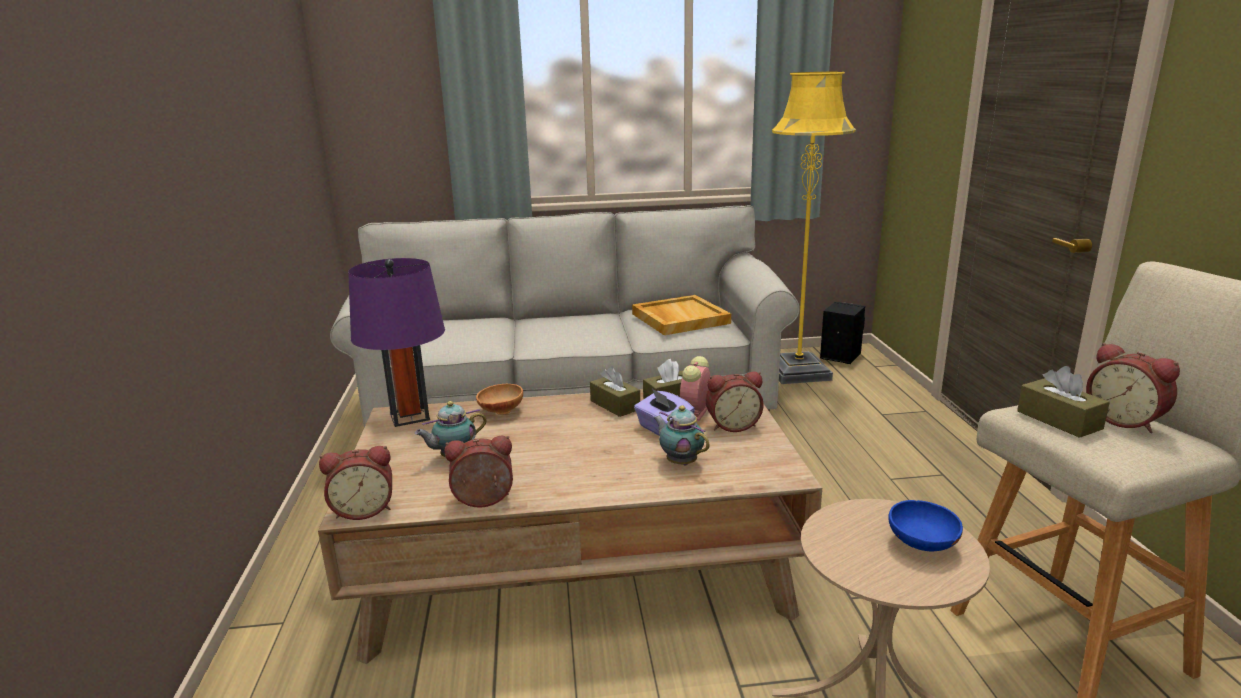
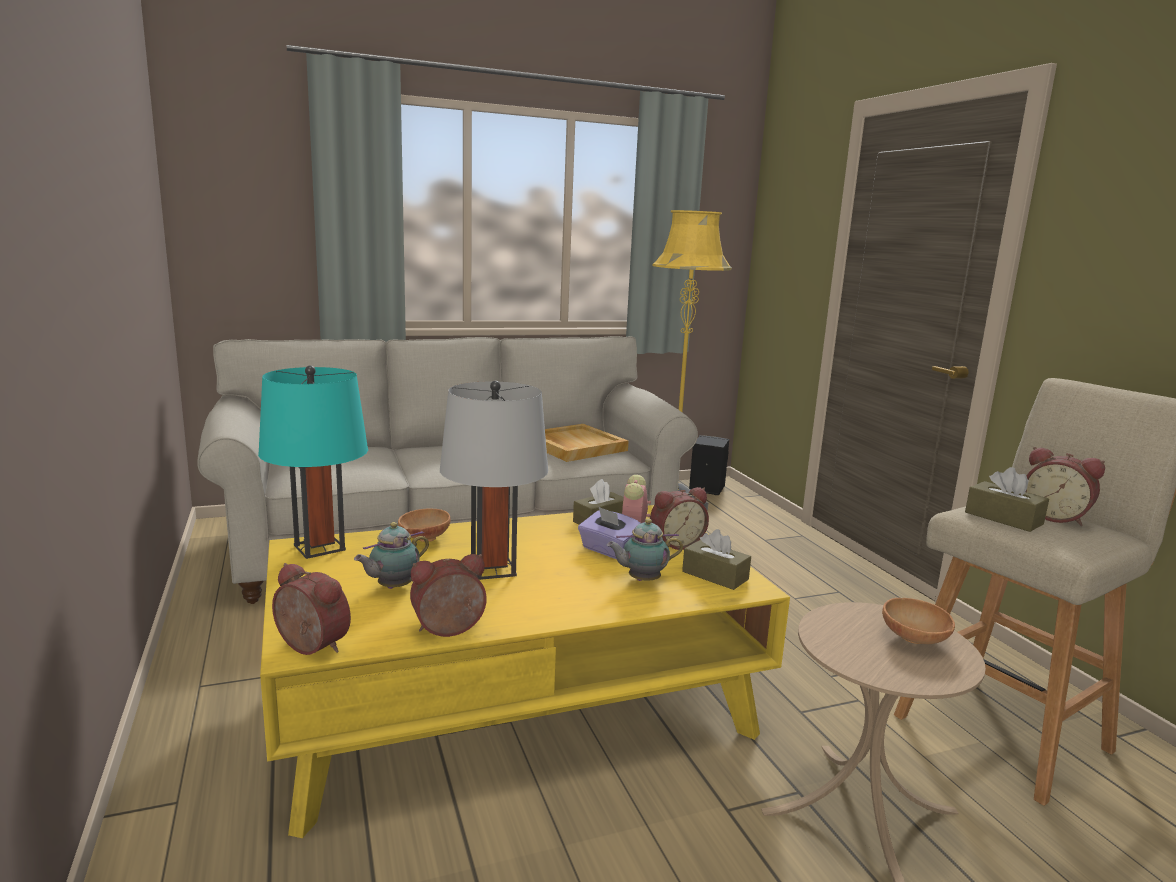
camera: 15 degrees left, 5 degrees down
brown coffee table [318,389,822,664] -> yellow coffee table [260,505,790,838]
alarm clock [319,446,392,520] -> alarm clock turned 120 degrees counterclockwise [272,563,351,655]
purple table lamp [348,258,445,427] -> turquoise table lamp [258,365,368,559]
brown tissue box [590,367,640,417] -> brown tissue box moved to [682,529,751,590]
teapot [654,406,710,465] -> teapot turned 45 degrees counterclockwise [607,519,683,581]
blue bowl [888,500,963,552] -> brown bowl [882,598,955,644]
none -> grey table lamp [440,381,548,580]

